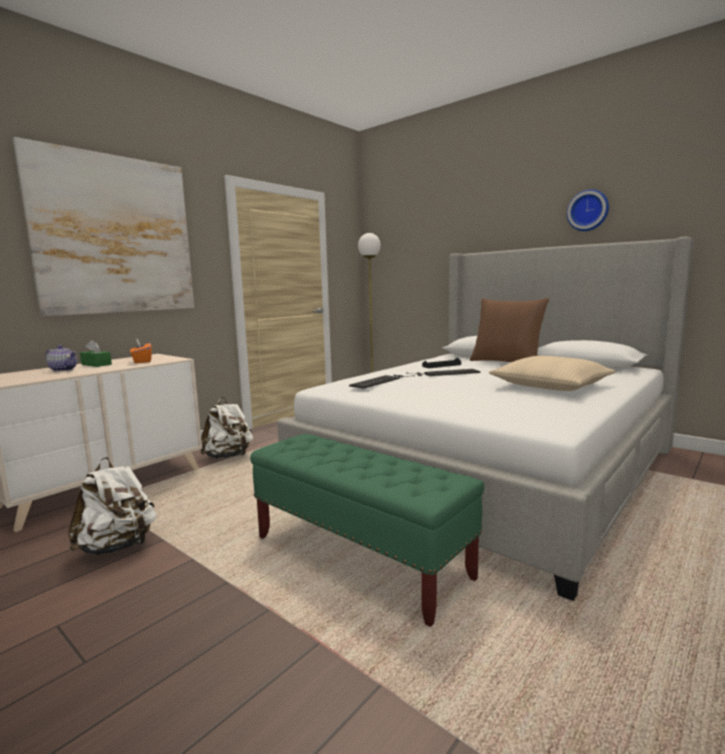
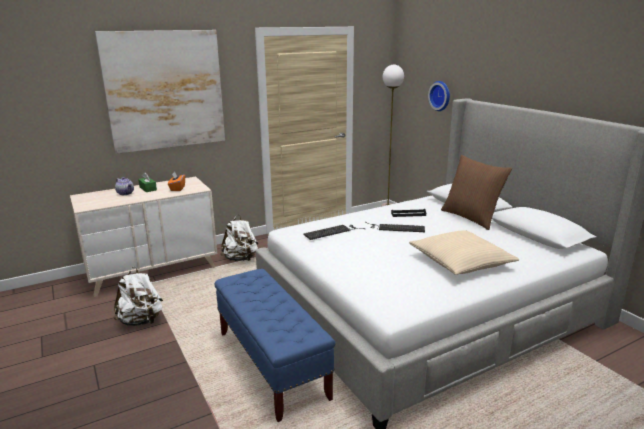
camera: 20 degrees right, 10 degrees up
green bench [250,434,484,627] -> blue bench [215,269,335,422]
wall clock [567,189,609,231] -> wall clock moved to [428,81,450,111]

